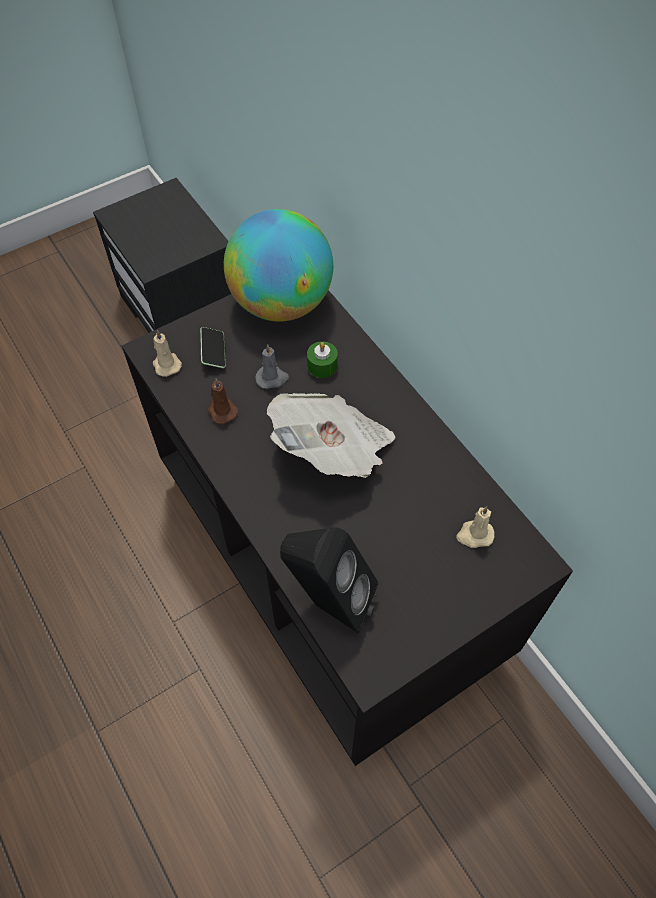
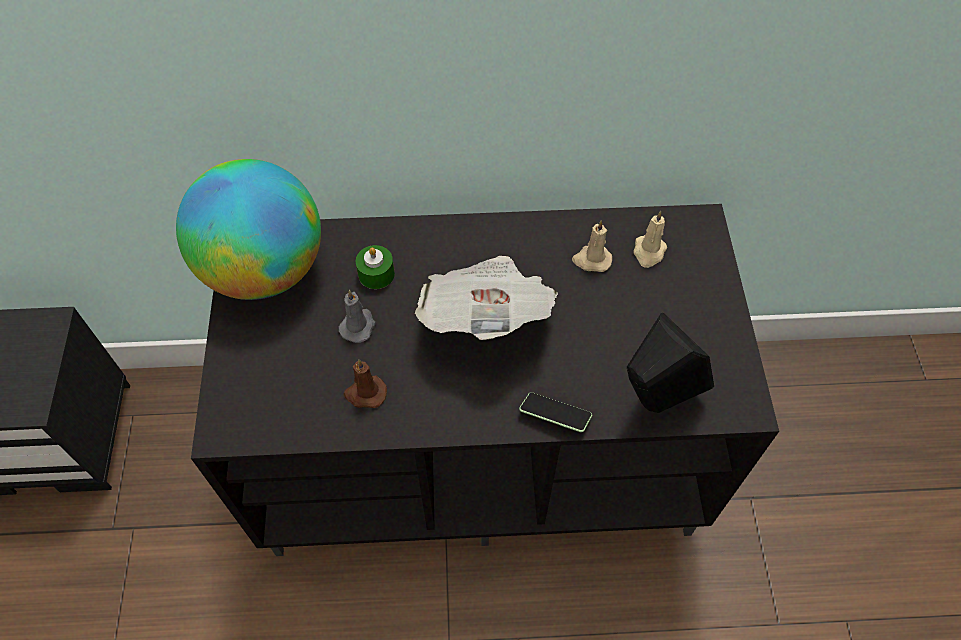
camera: 60 degrees left, 0 degrees up
beige candle [153,330,182,377] -> beige candle moved to [572,220,612,272]
phone [200,327,226,368] -> phone moved to [519,392,592,432]

